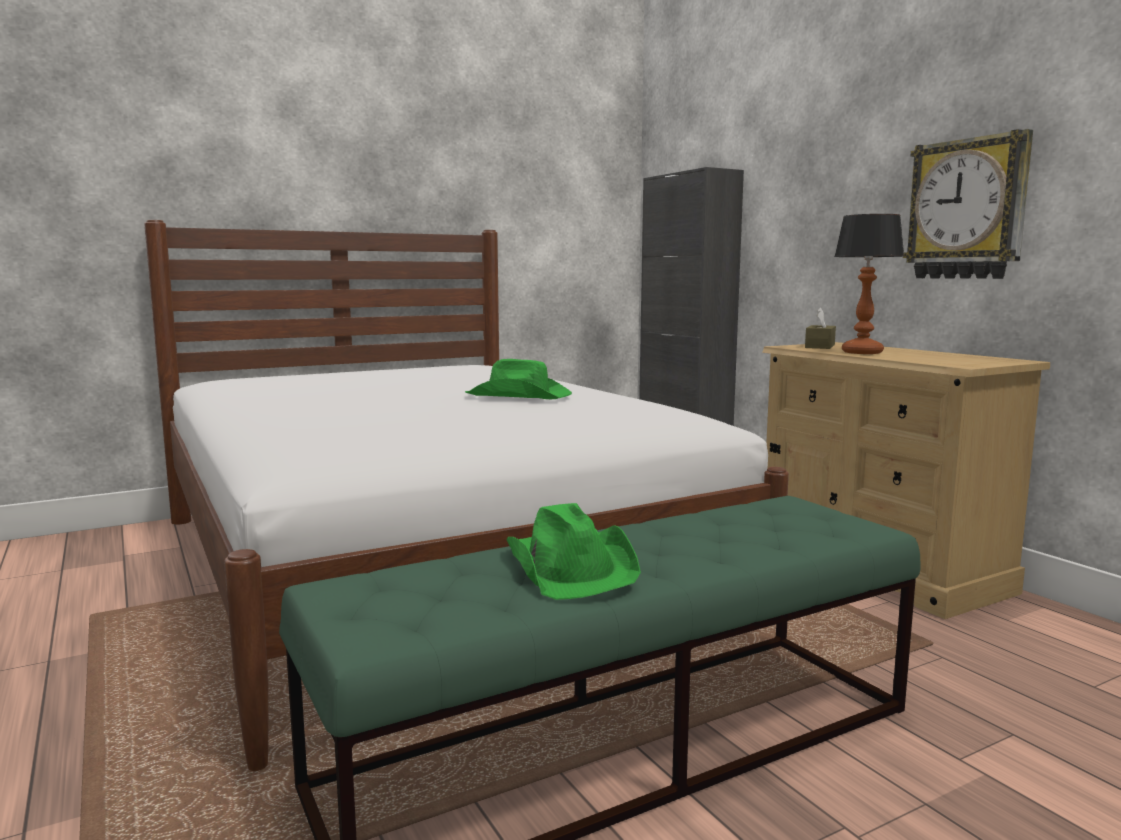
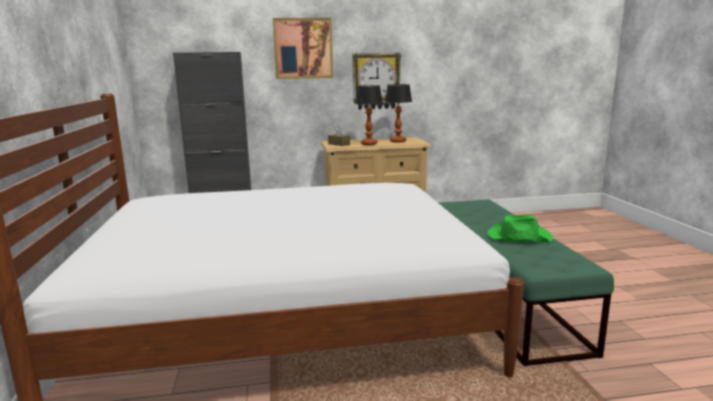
camera: 70 degrees left, 5 degrees up
green hat [465,359,572,399] -> none
none -> picture [273,18,333,79]
none -> table lamp [385,84,412,143]

